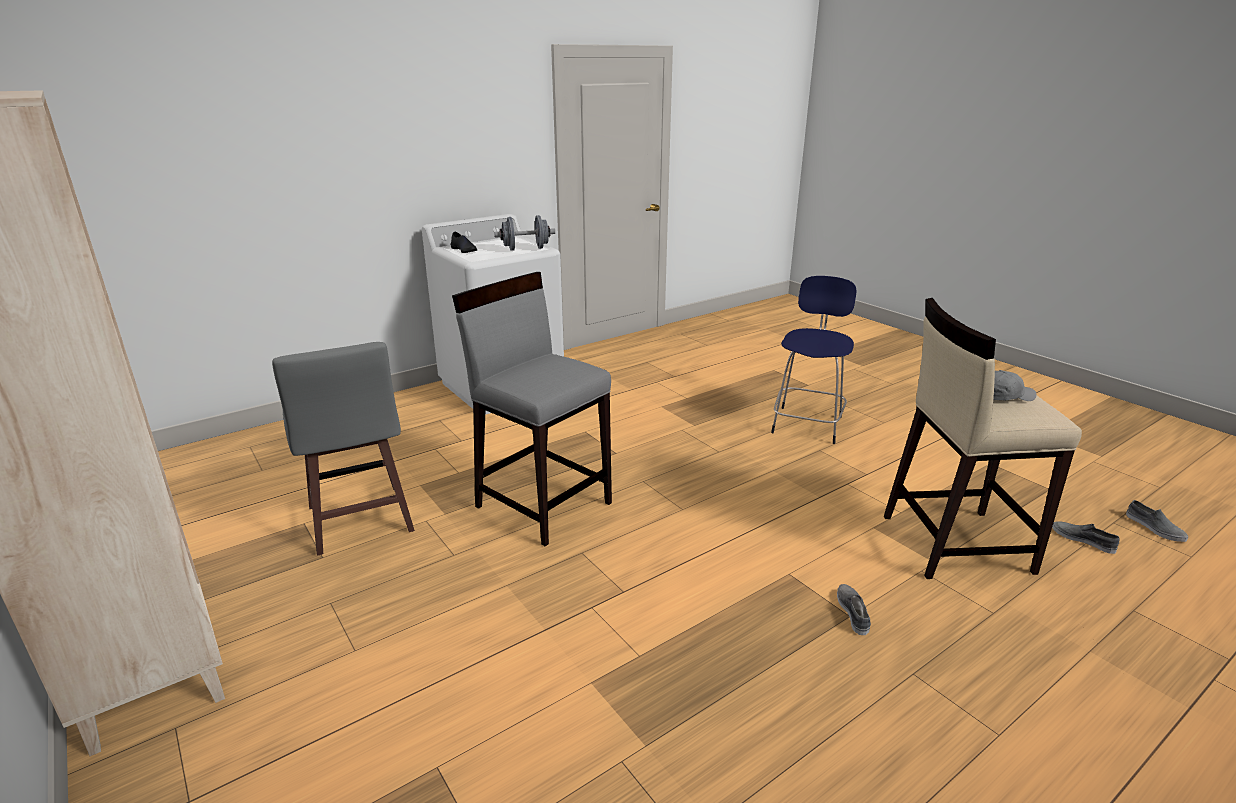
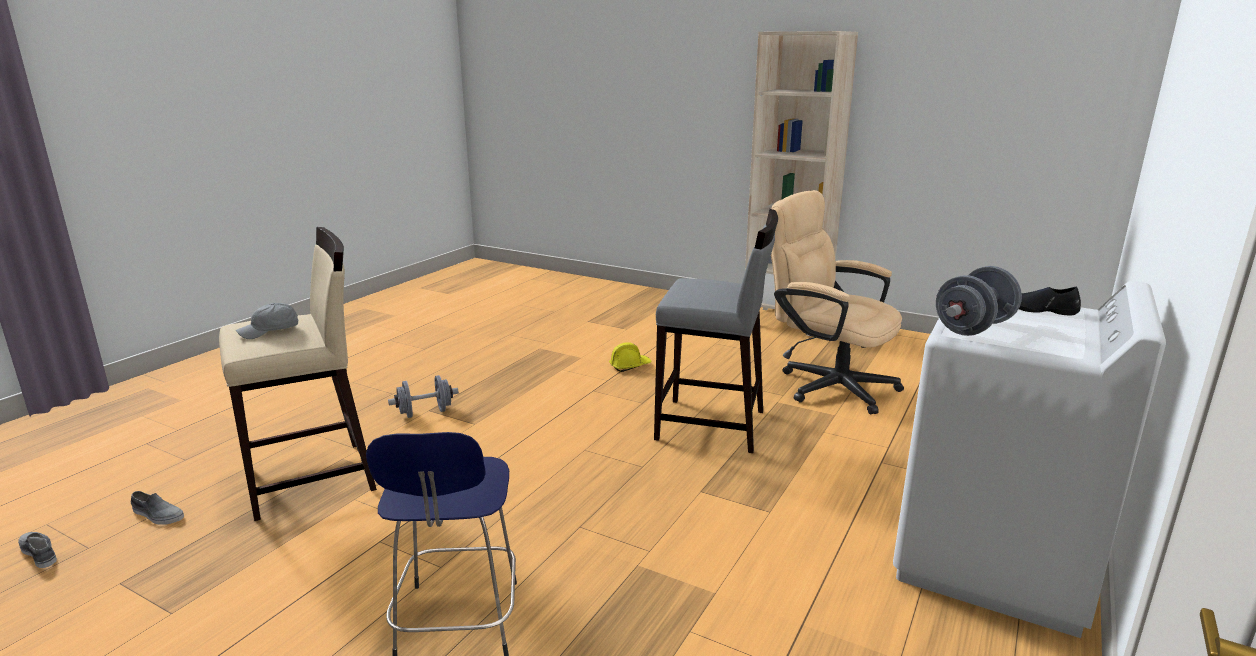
camera: 155 degrees right, 5 degrees down
grey stool [272,342,415,556] -> beige office chair [771,190,904,414]
grey shoe [837,584,871,635] -> grey dumbbell [388,375,459,418]
none -> yellow hard hat [609,342,652,372]

